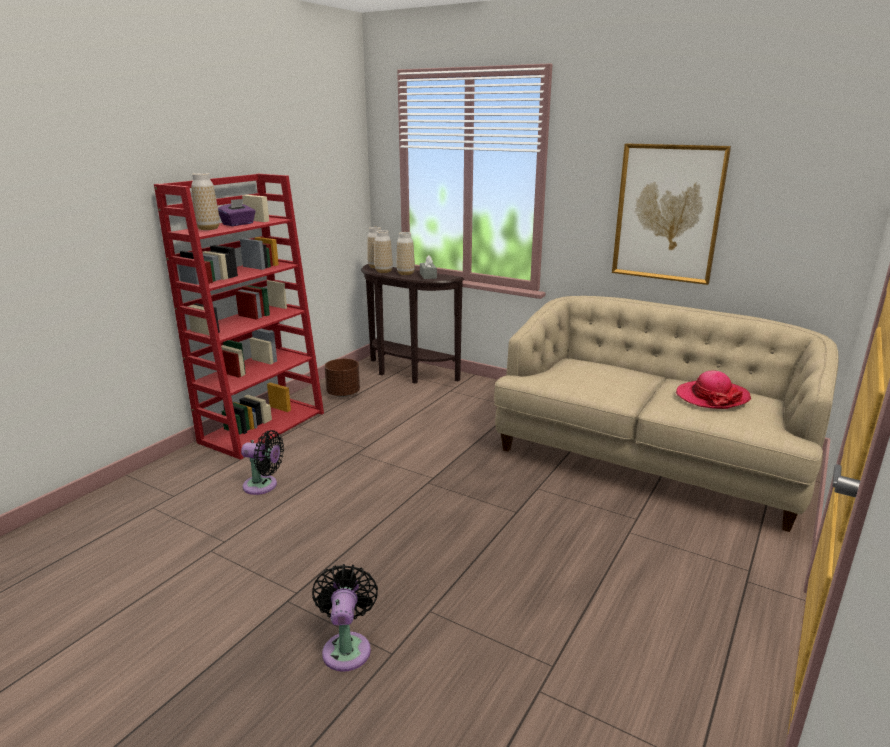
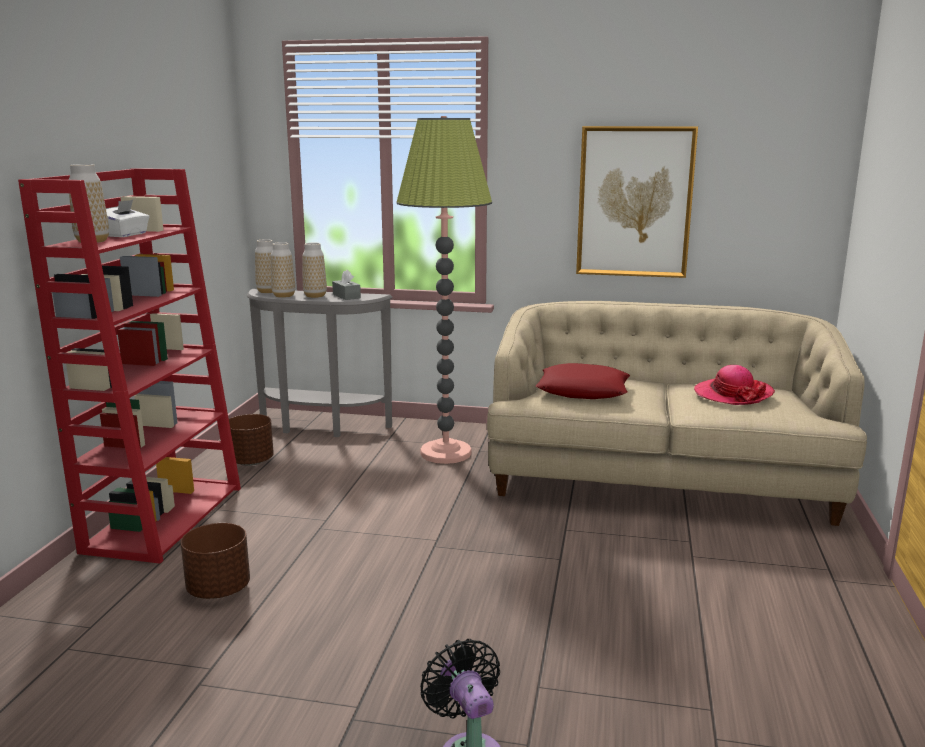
camera: 20 degrees left, 5 degrees down
purple tissue box [218,199,256,226] -> white tissue box [106,200,149,237]
black fan [241,430,284,495] -> brown planter [181,523,250,599]
brown console table [361,264,464,384] -> grey console table [247,289,393,437]
none -> floor lamp [396,116,492,464]
none -> red pillow [536,363,630,399]

